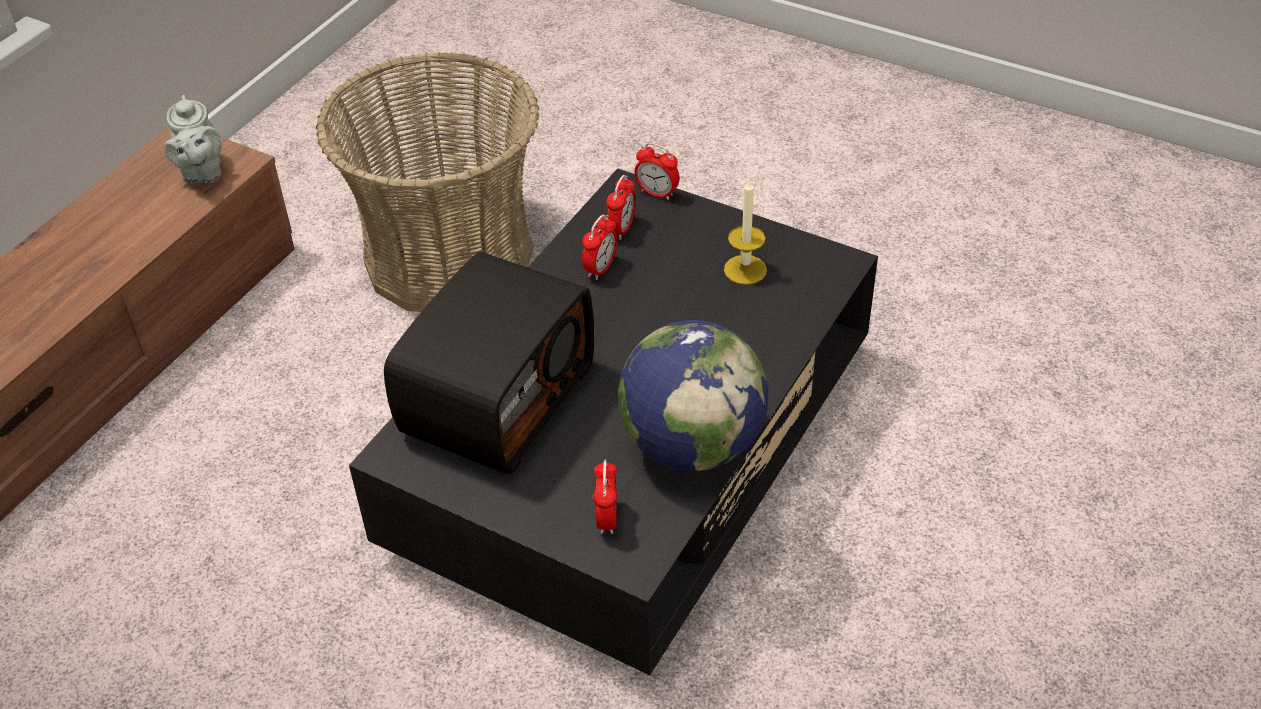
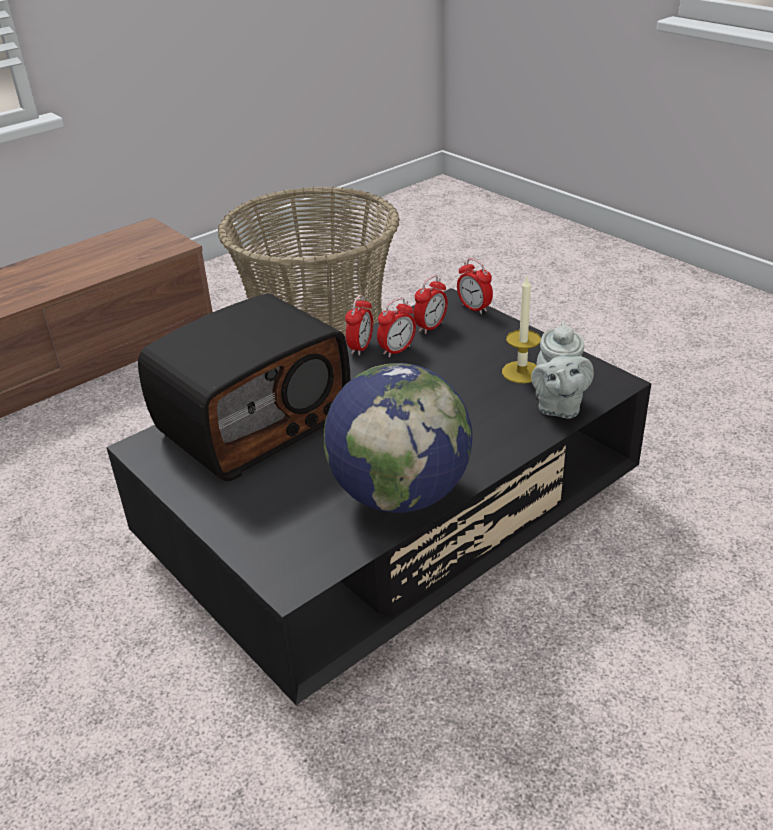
camera: 20 degrees right, 10 degrees down
grey teapot [164,95,222,183] -> grey teapot moved to [531,321,594,419]
alarm clock [593,459,618,534] -> alarm clock moved to [345,295,373,356]

